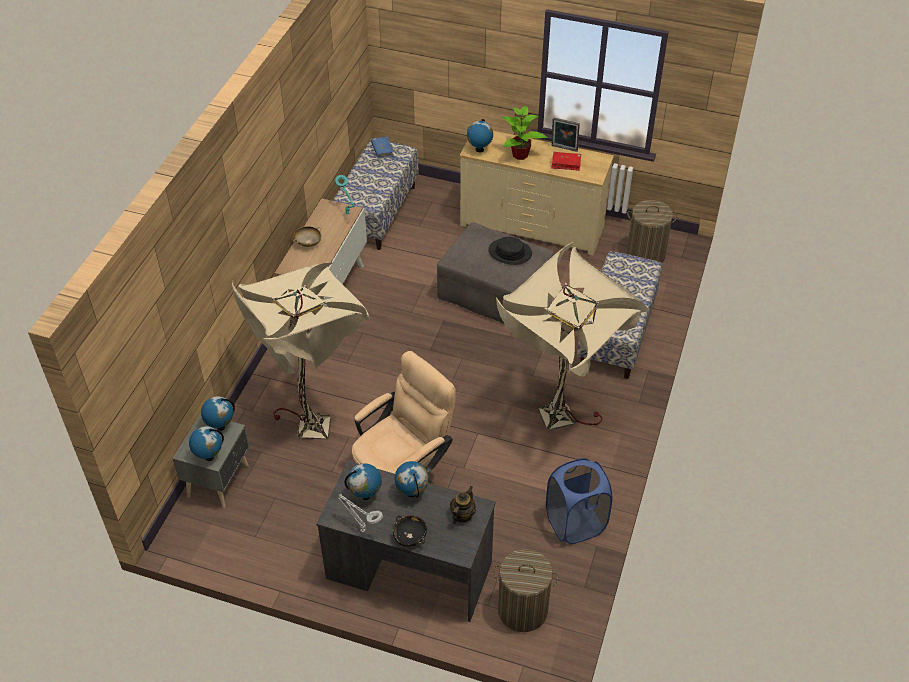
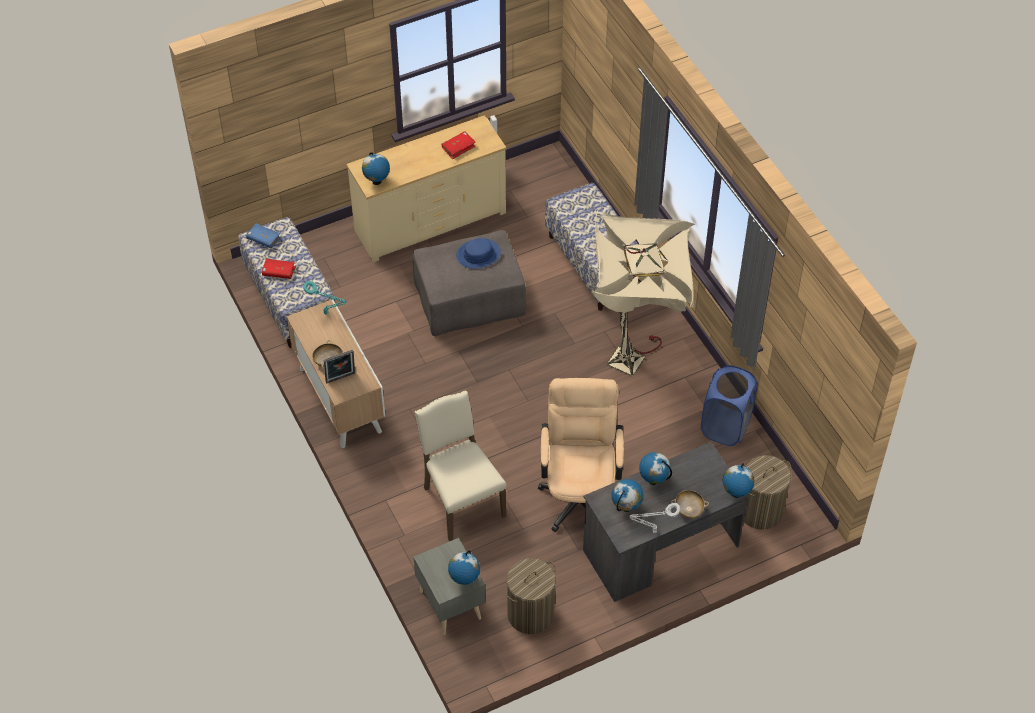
camera: 45 degrees left, 5 degrees up
globe [201,396,235,431] -> globe moved to [723,463,754,498]
beige floor lamp [232,263,370,440] -> beige chair [415,390,507,541]
black bowl [393,516,427,547] -> beige bowl [671,490,709,518]
teapot [450,486,476,524] -> none
black hat [488,237,532,265] -> blue hat [456,238,501,269]
potted plant [503,106,548,160] -> none
picture frame [551,117,580,152] -> picture frame moved to [324,350,355,383]
laundry basket [626,200,678,263] -> laundry basket moved to [506,558,556,634]
none -> red book [262,259,296,279]

